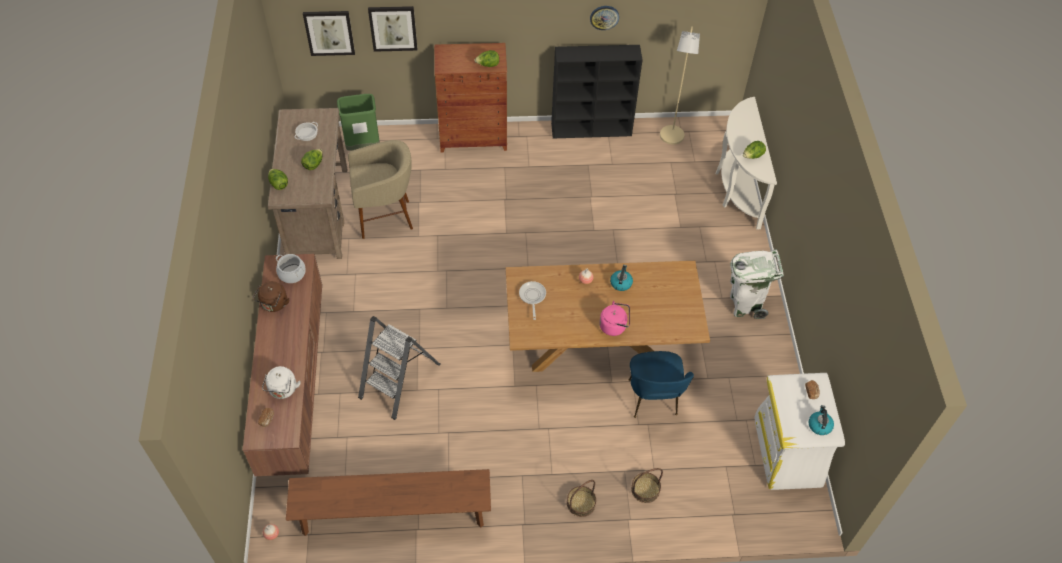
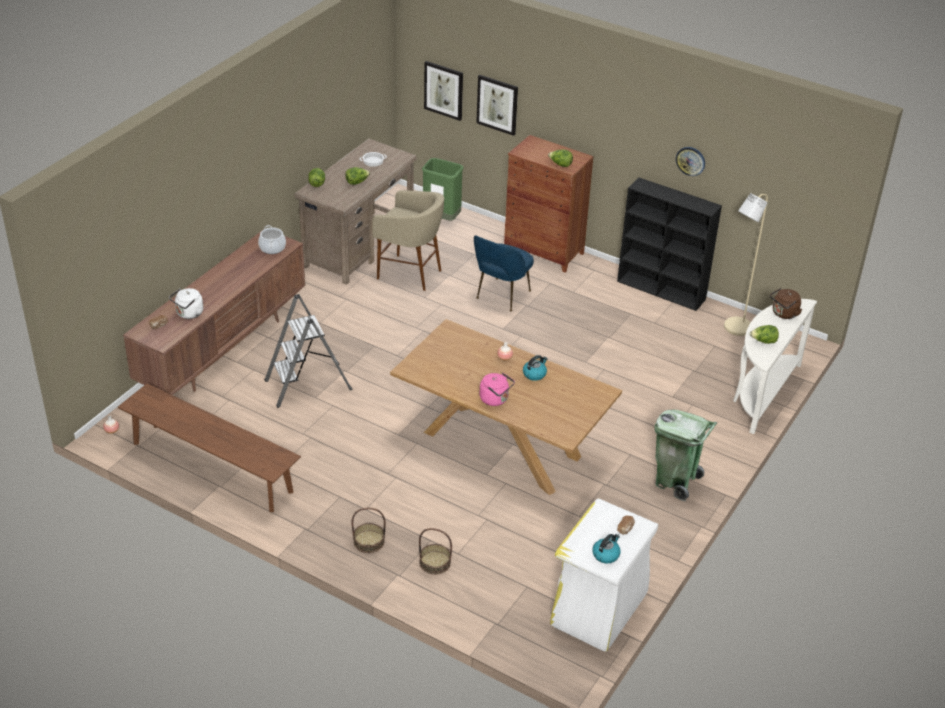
camera: 35 degrees right, 15 degrees down
brown kettle [252,281,289,312] -> brown kettle moved to [770,288,802,319]
frying pan [519,281,546,320] -> none
blue chair [629,351,694,418] -> blue chair moved to [474,235,534,311]
white trash can [730,249,784,319] -> green trash can [654,409,717,501]

